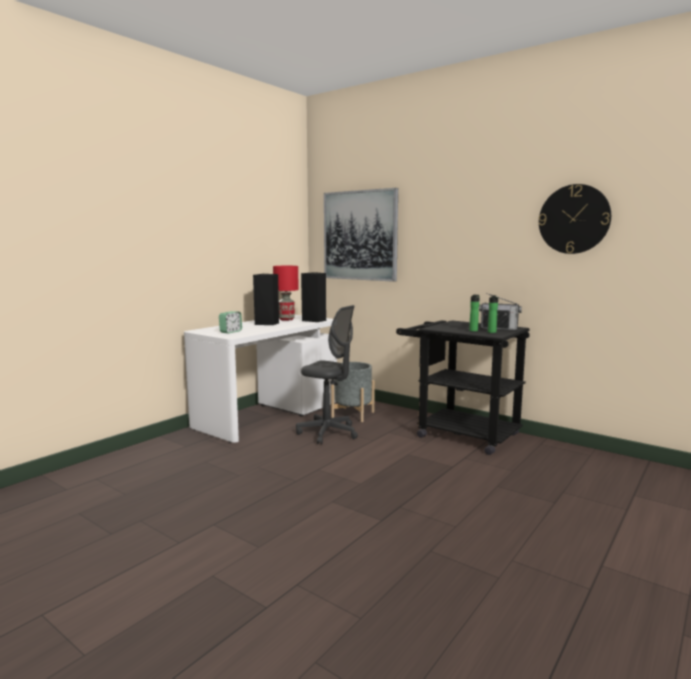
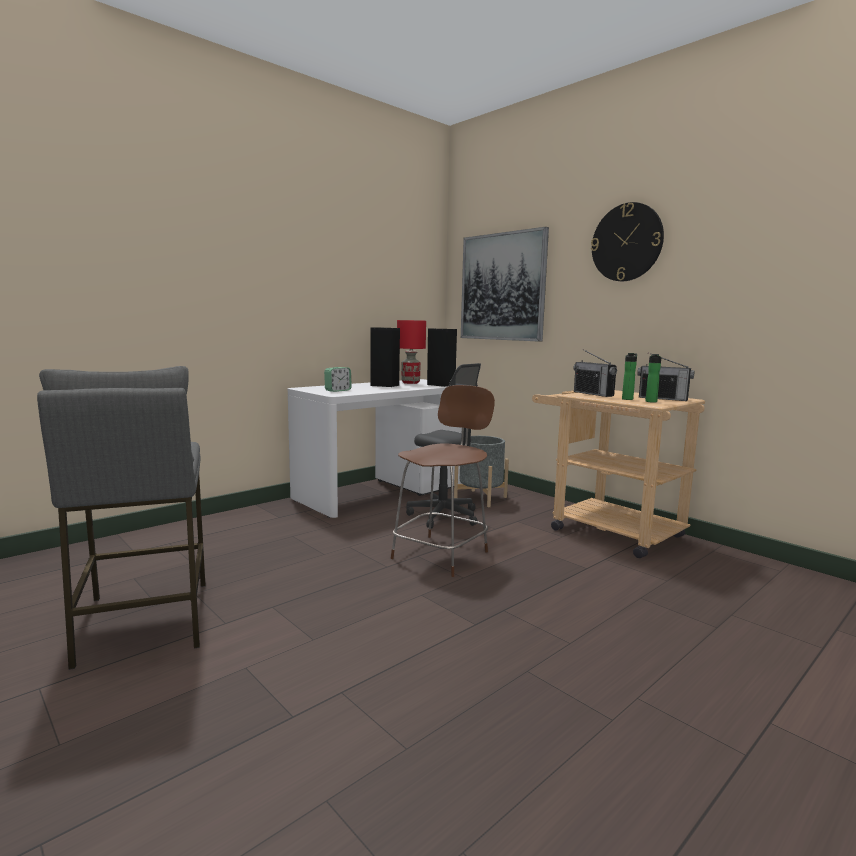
camera: 10 degrees right, 0 degrees up
black cart [396,320,530,455] -> beige cart [532,390,705,558]
wall clock [539,184,611,254] -> wall clock moved to [591,202,664,281]
none -> grey stool [37,366,206,670]
none -> brown chair [391,385,495,577]
none -> radio [573,349,617,397]

